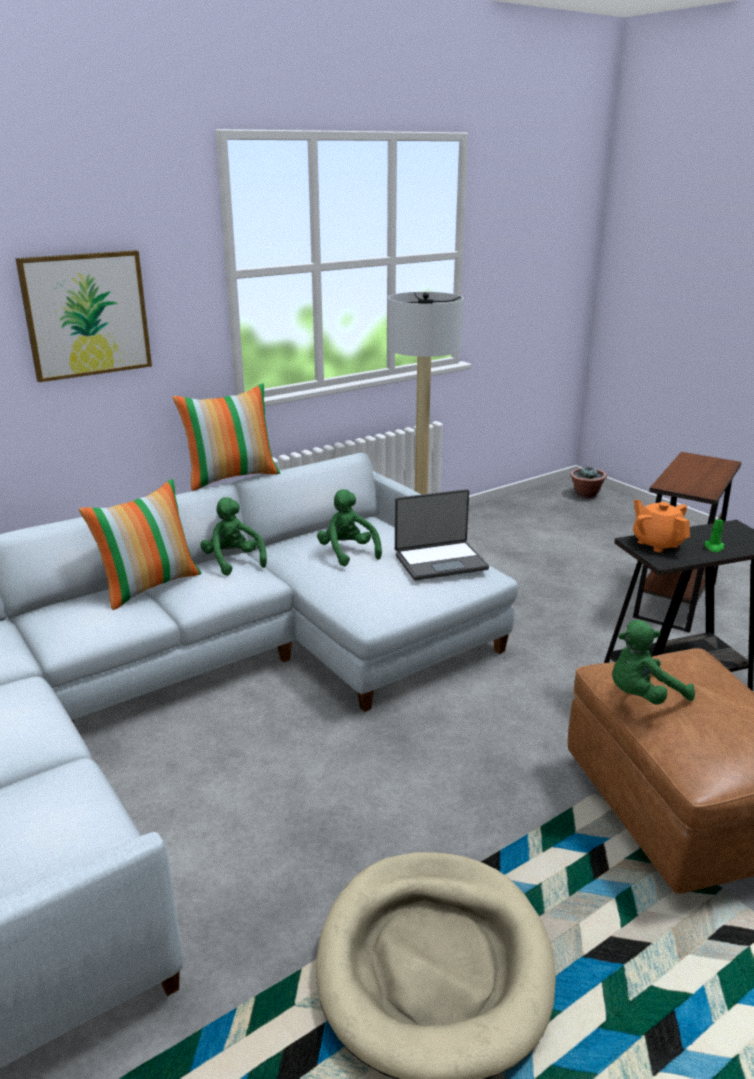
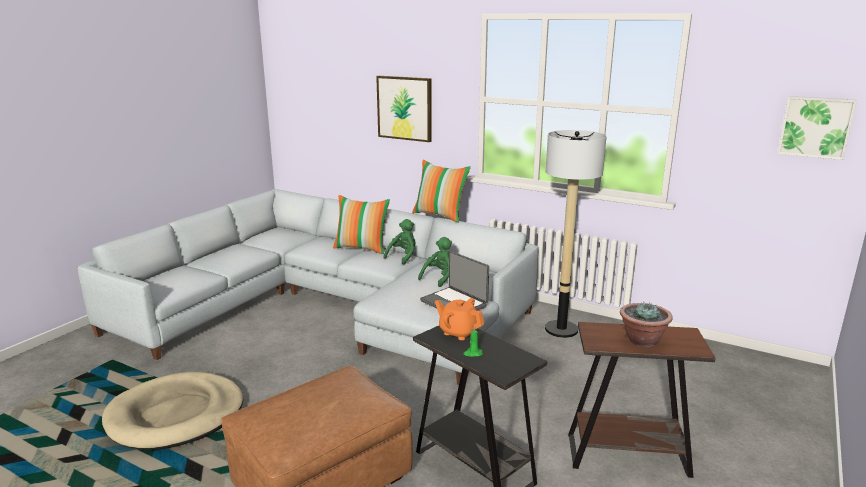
camera: 65 degrees right, 5 degrees down
potted plant [570,466,607,498] -> potted plant moved to [620,302,673,347]
green plush toy [612,620,695,705] -> none
orange teapot [633,500,690,552] -> orange teapot turned 90 degrees counterclockwise [435,298,484,340]
none -> picture [777,96,857,160]

